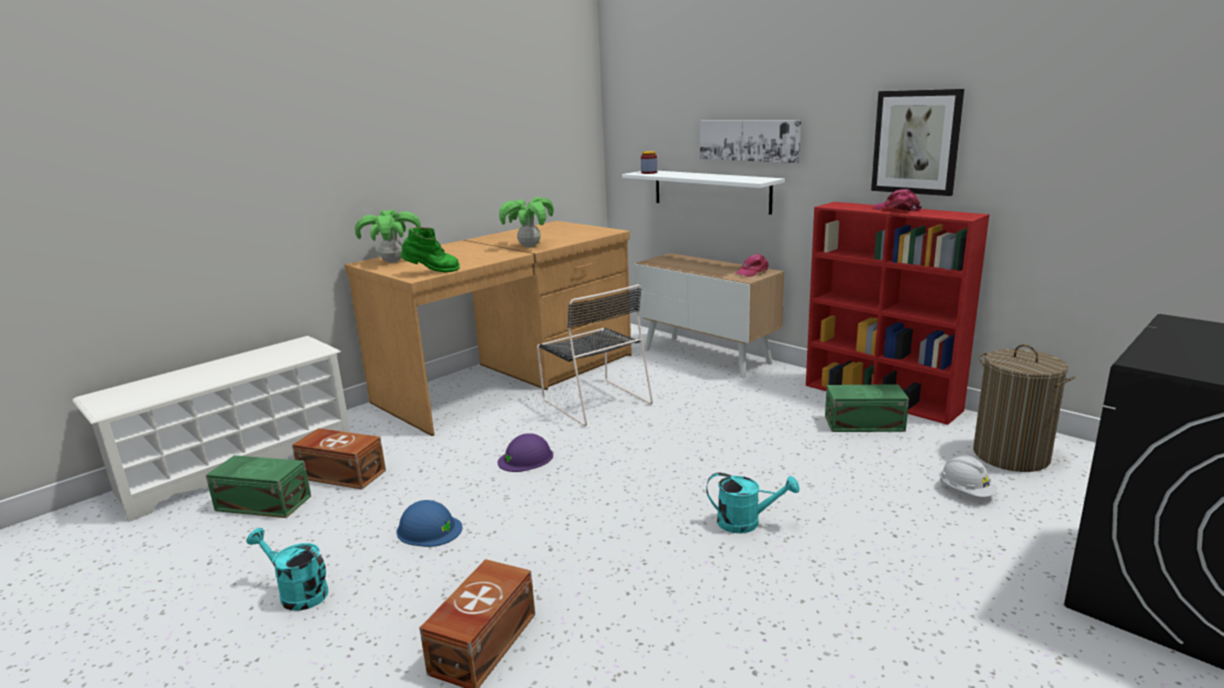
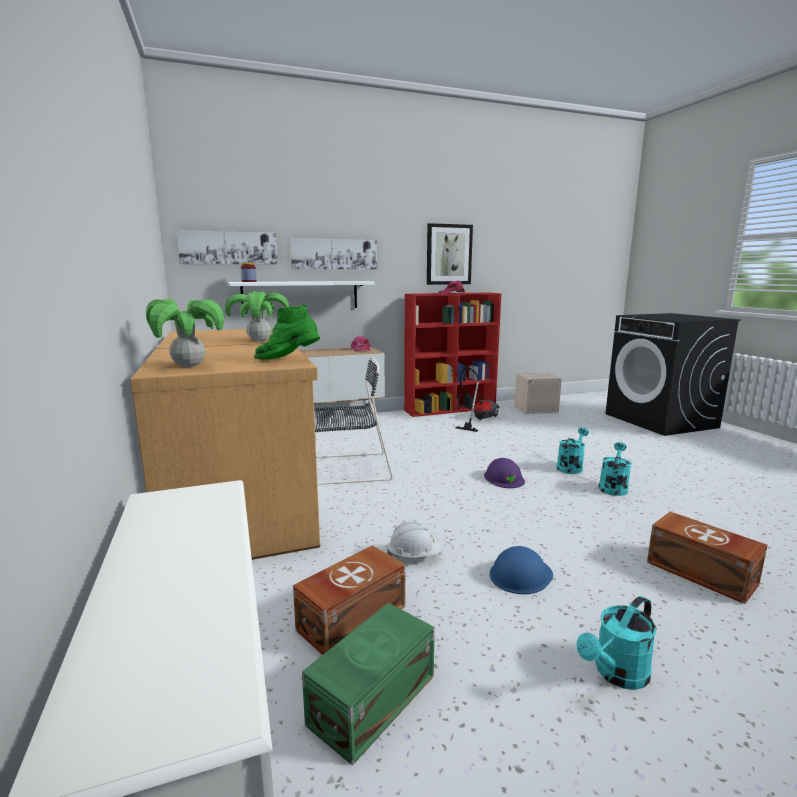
camera: 65 degrees left, 5 degrees down
green boot [401,227,460,272] -> green boot turned 105 degrees counterclockwise [254,305,320,360]
purple hard hat [498,433,553,472] -> purple hard hat moved to [484,458,525,488]
green storage box [825,384,909,432] -> vacuum cleaner [455,368,499,432]
white hard hat [940,455,997,497] -> white hard hat moved to [387,521,441,558]
laundry basket [973,344,1075,472] -> beige storage box [514,373,562,414]
none -> picture [176,230,278,265]
none -> turquoise watering can [598,442,632,496]

